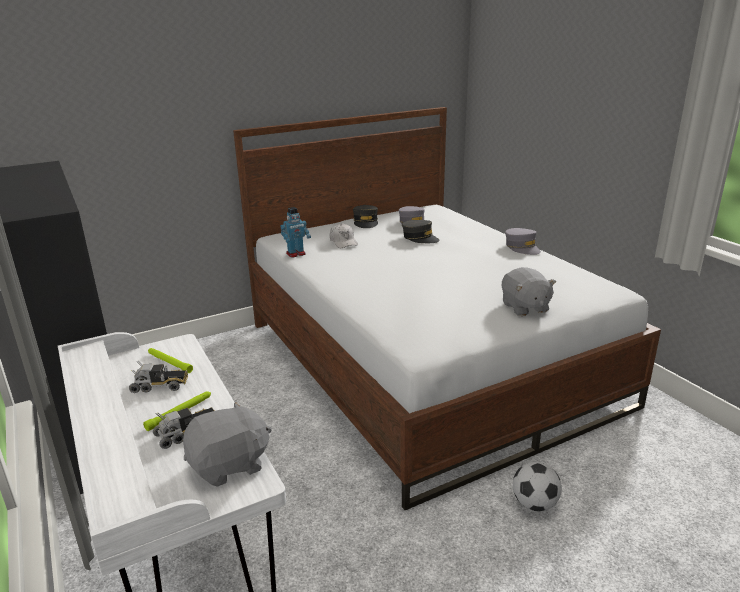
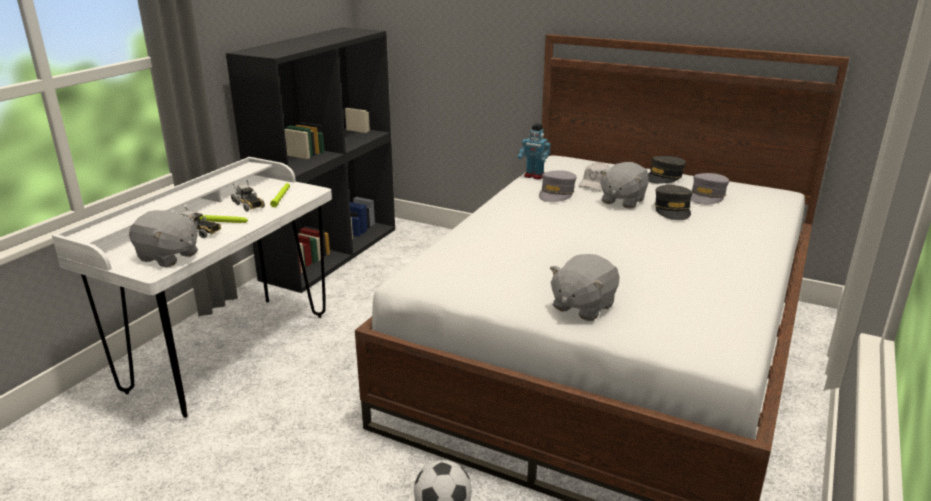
camera: 55 degrees right, 0 degrees up
grey cap [505,228,541,255] -> grey cap moved to [539,170,577,202]
none -> grey plush toy [600,162,649,209]

